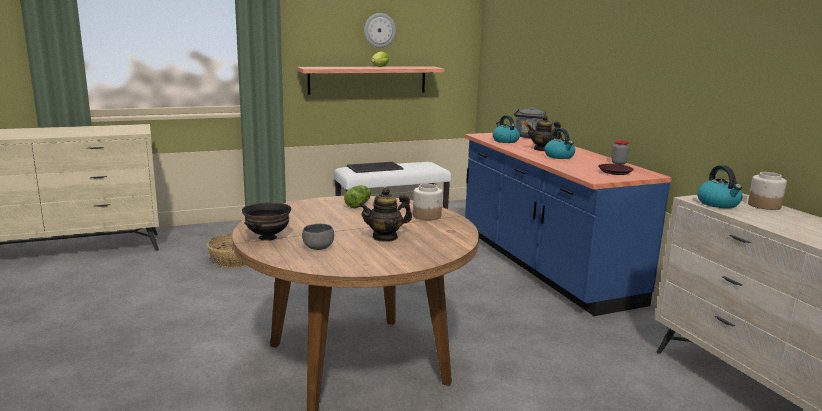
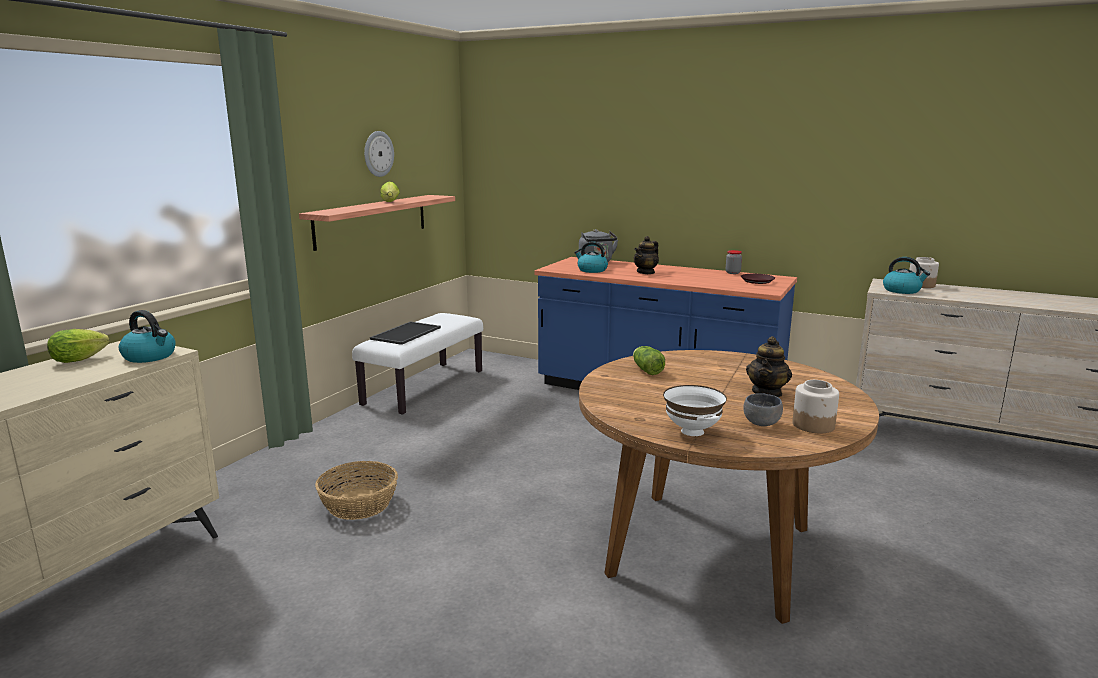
camera: 40 degrees left, 0 degrees up
black bowl [242,202,291,241] -> white bowl [663,385,727,436]
jar [413,184,442,220] -> jar moved to [792,380,839,433]
kettle [544,128,575,159] -> kettle moved to [119,310,176,363]
none -> lettuce [47,329,110,363]

